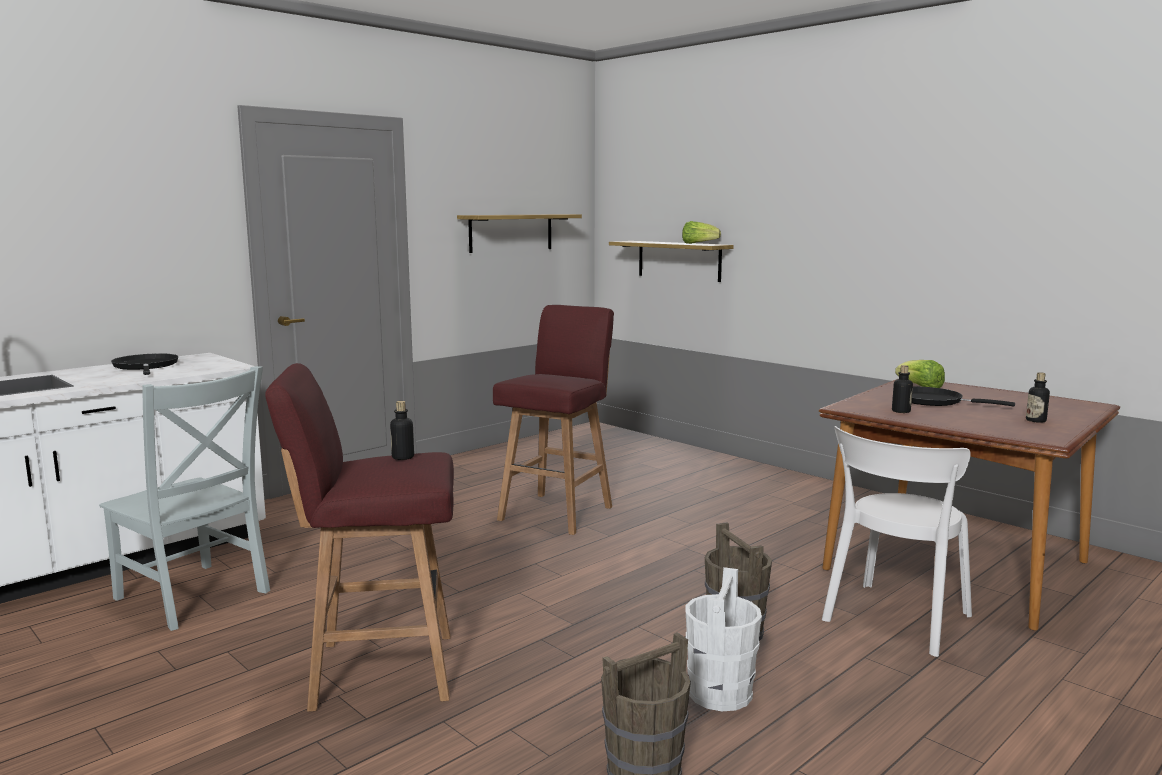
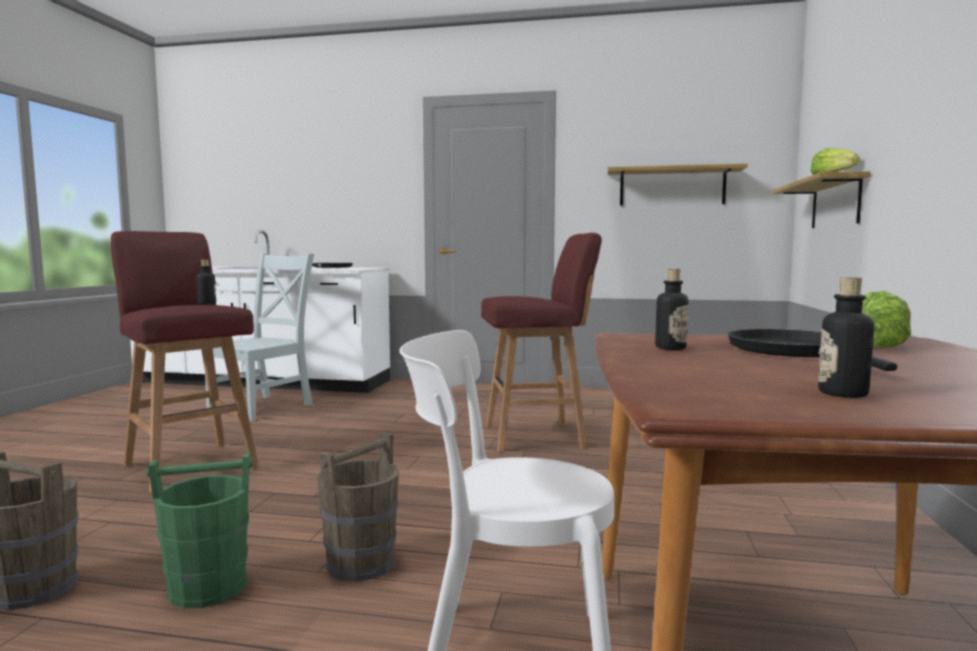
camera: 55 degrees right, 5 degrees down
grey chair [99,366,270,631] -> grey chair turned 150 degrees counterclockwise [205,253,314,421]
white bucket [685,567,762,711] -> green bucket [147,452,253,608]

